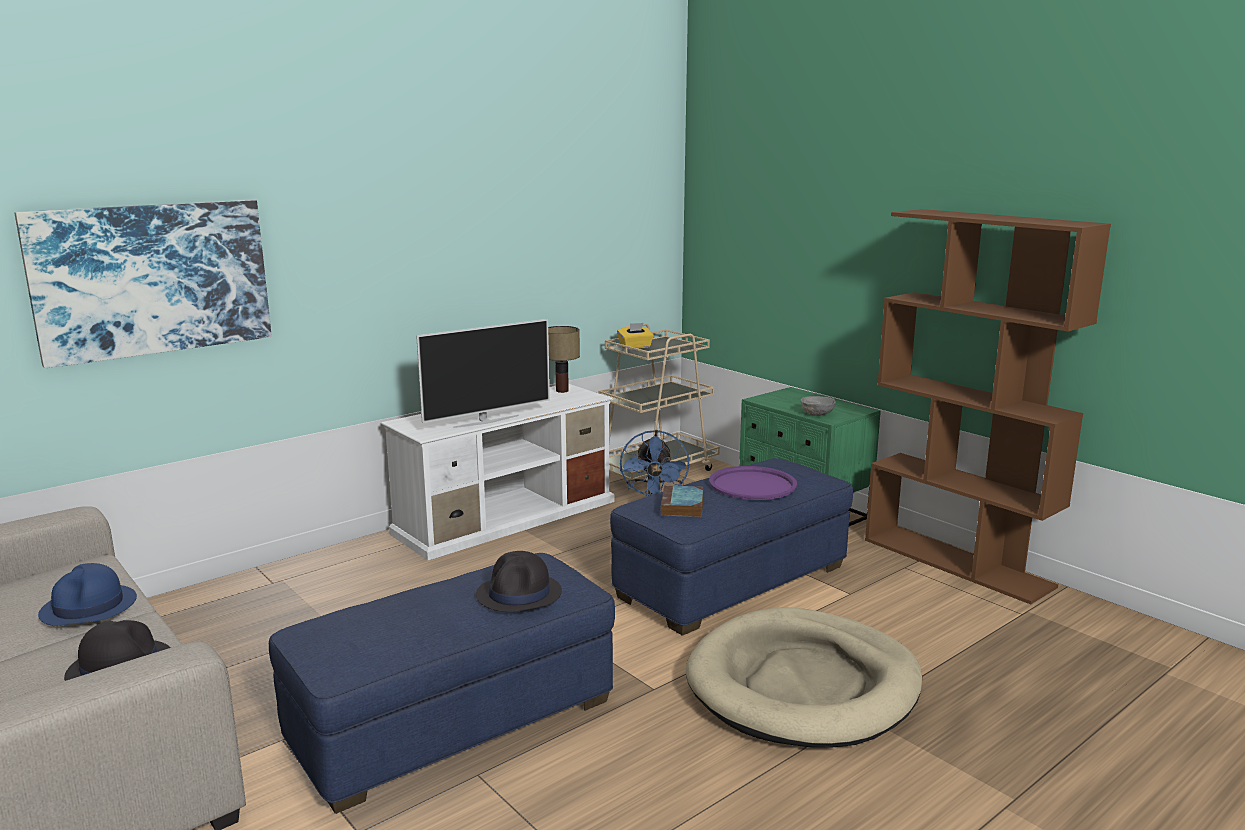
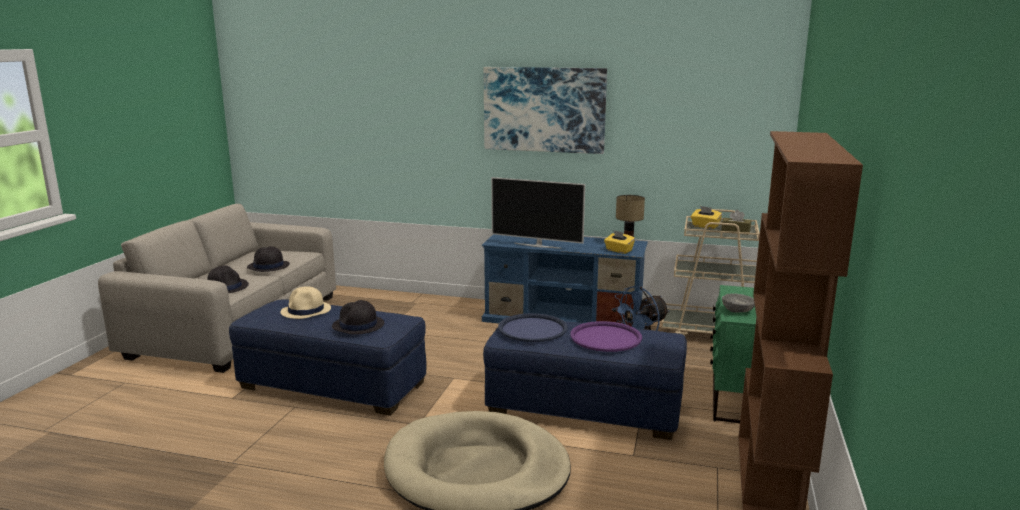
camera: 55 degrees right, 0 degrees up
picture [15,200,272,368] -> picture moved to [484,67,607,154]
blue hat [38,563,137,626] -> black hat [247,246,290,272]
white tv stand [380,384,615,560] -> blue tv stand [481,234,648,327]
book [660,485,704,517] -> blue tray [498,313,568,342]
none -> beige hat [281,286,331,319]
none -> yellow tissue box [604,230,635,254]
none -> brown tissue box [721,210,751,235]

